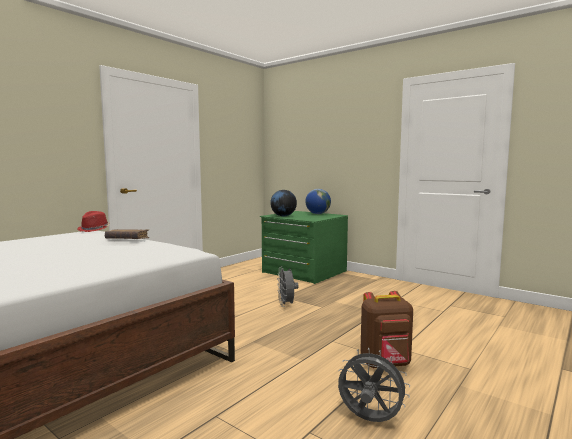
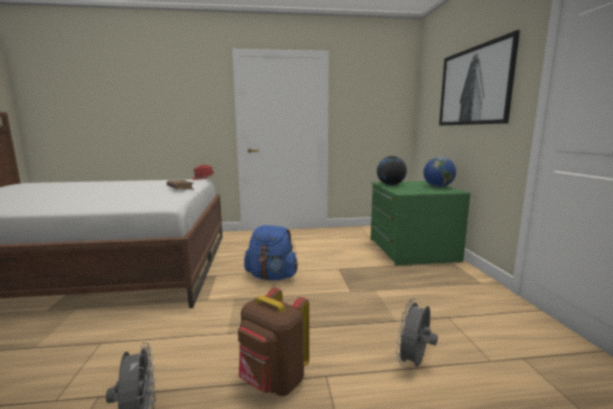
camera: 45 degrees right, 5 degrees up
grey fan [277,266,299,307] -> grey fan moved to [395,298,438,367]
none -> blue backpack [244,225,298,280]
none -> picture [439,30,520,126]

